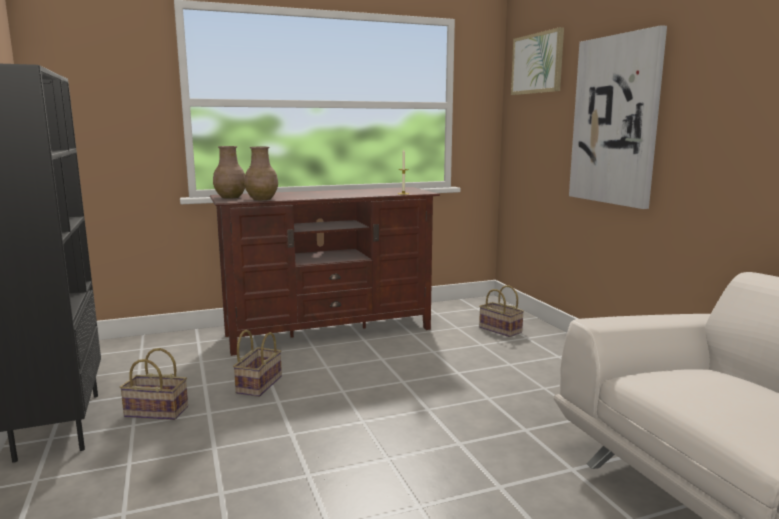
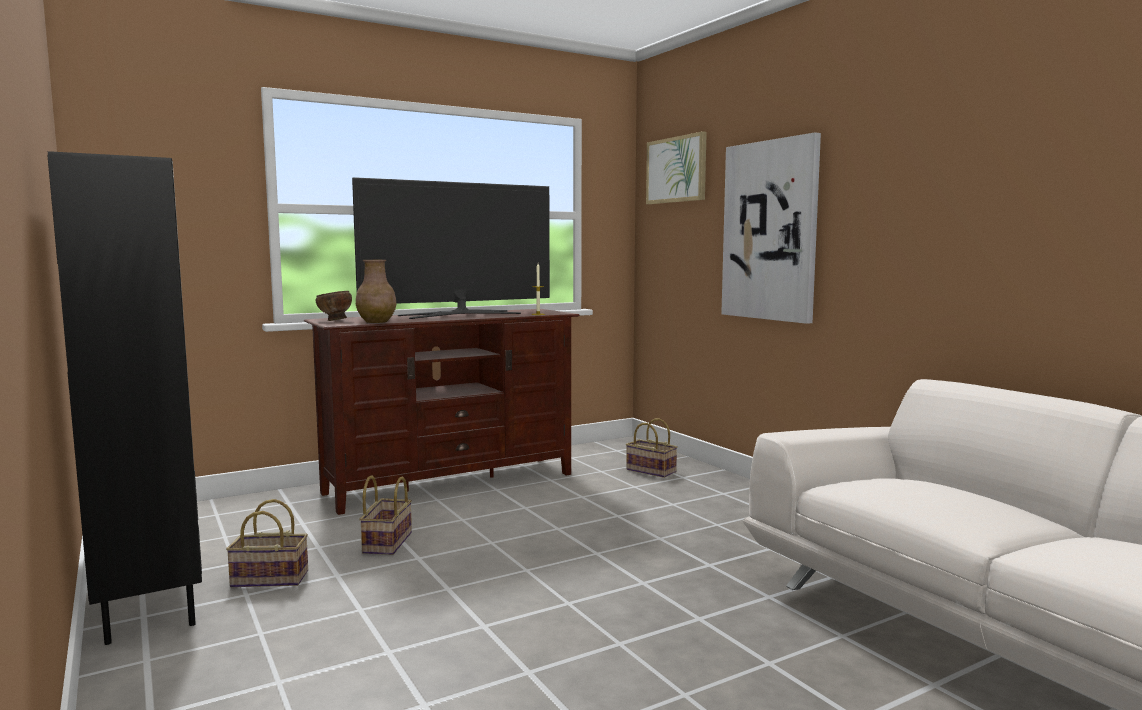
camera: 10 degrees left, 5 degrees down
brown vase [213,146,245,199] -> brown bowl [316,291,352,321]
none -> television [352,177,550,319]

